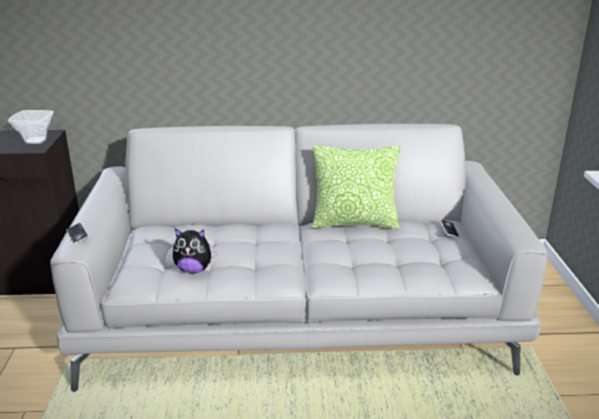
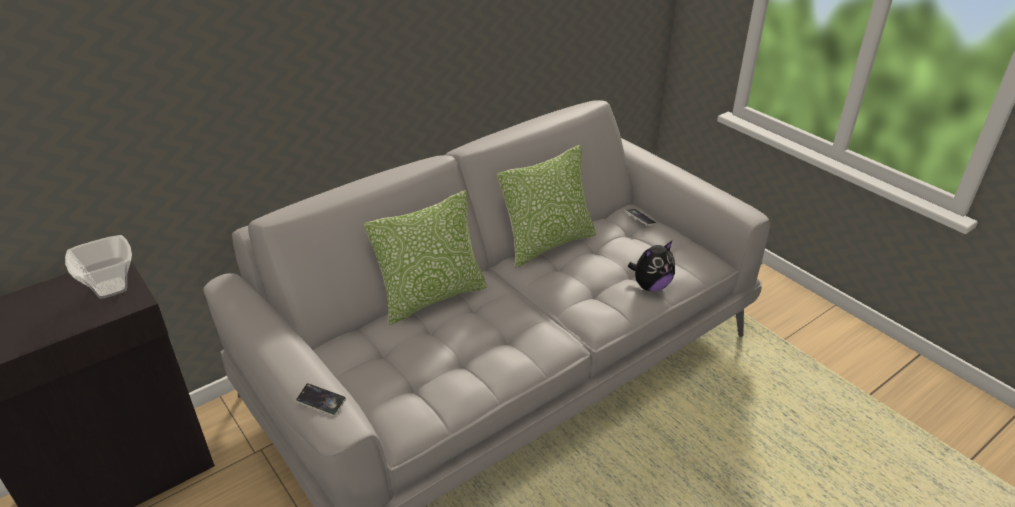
camera: 35 degrees left, 10 degrees up
plush toy [173,229,217,274] -> plush toy moved to [628,241,675,291]
none -> pillow [364,190,487,325]

